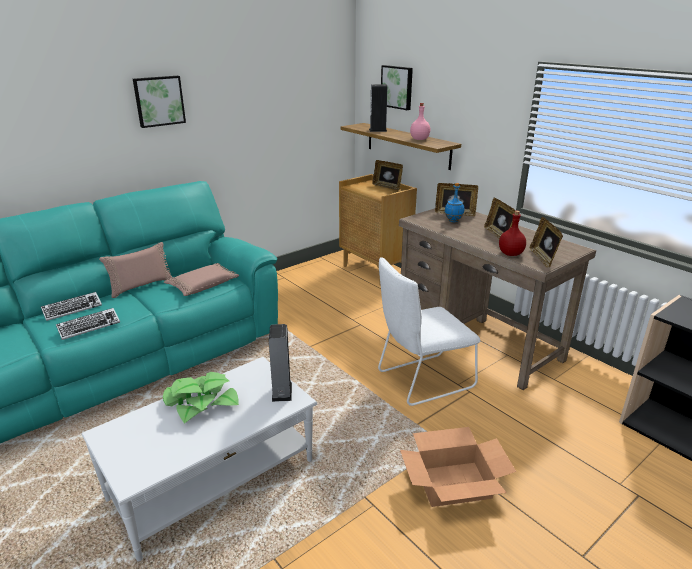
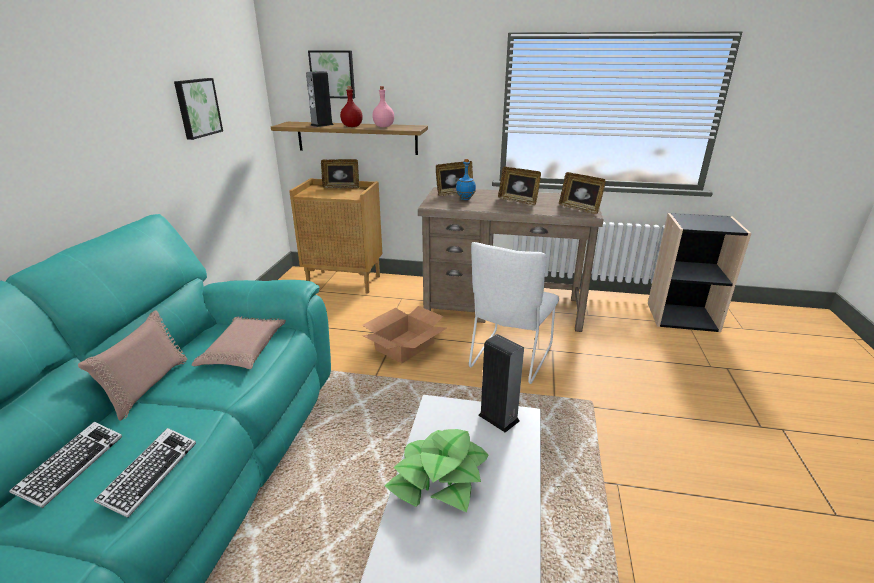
camera: 40 degrees left, 0 degrees up
picture [133,76,186,128] -> picture moved to [174,78,223,140]
cardboard box [400,427,516,507] -> cardboard box moved to [362,306,447,363]
red bottle [499,210,526,256] -> red bottle moved to [340,86,363,127]

